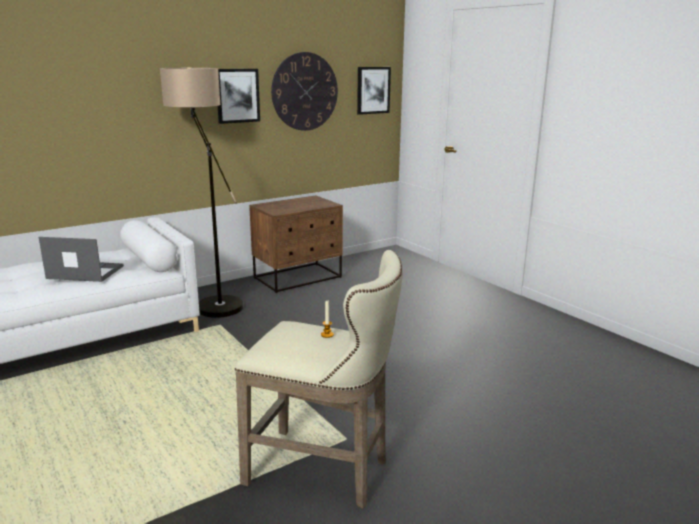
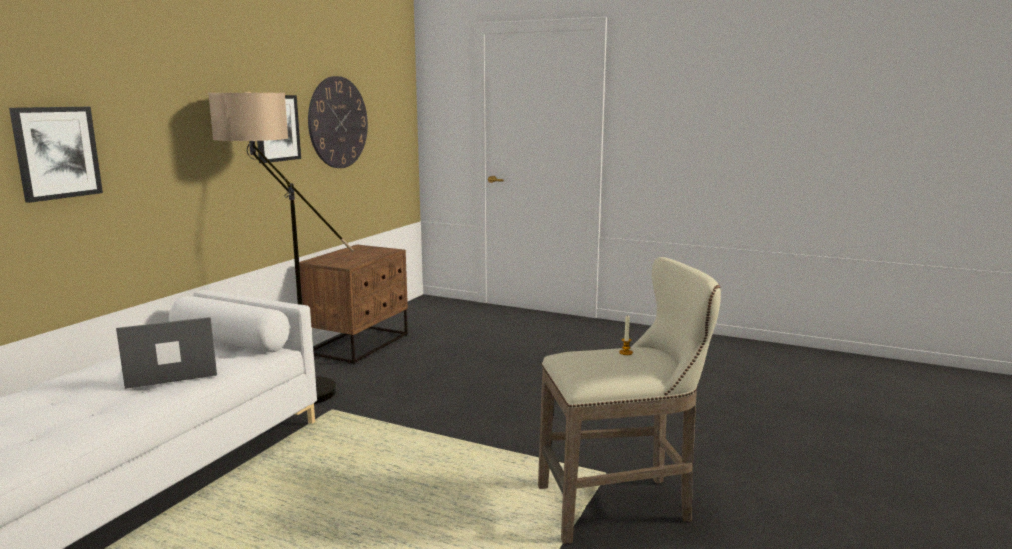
camera: 30 degrees left, 5 degrees down
picture [357,67,391,115] -> picture moved to [9,107,103,203]

